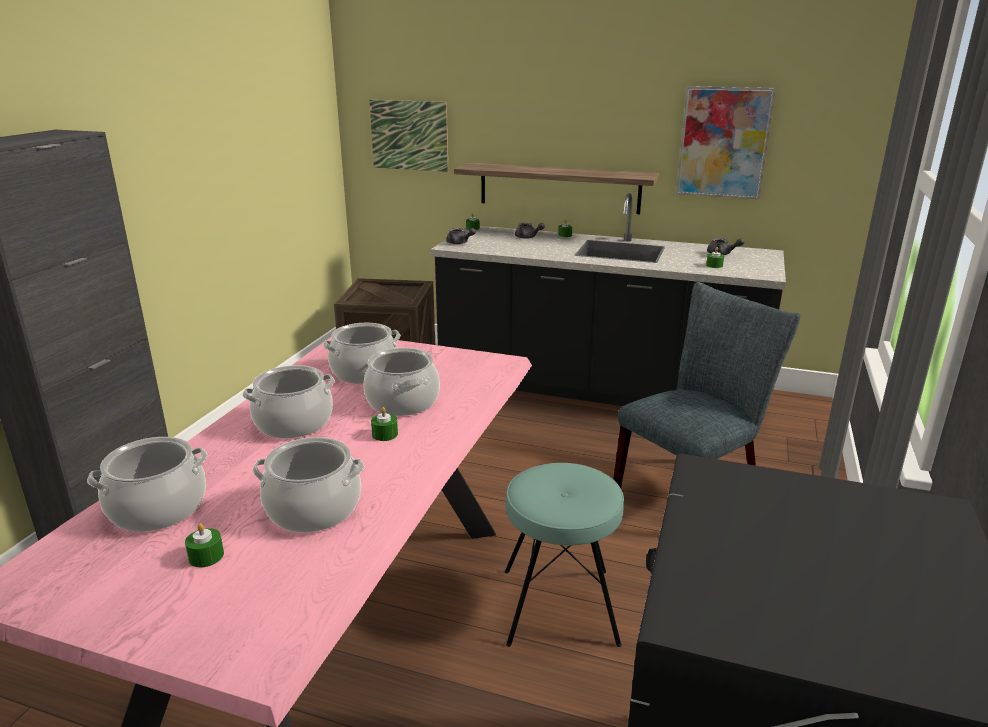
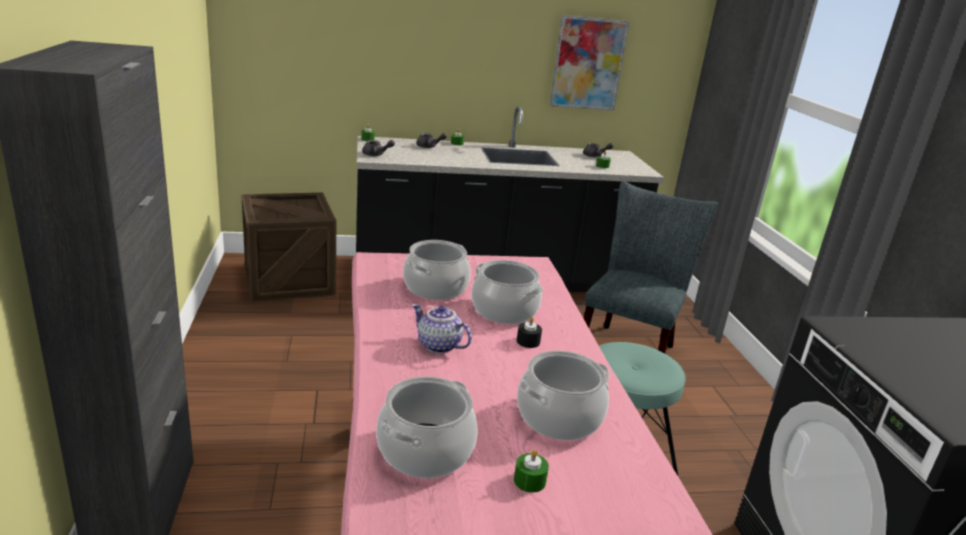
camera: 30 degrees left, 0 degrees up
cooking pot [242,365,335,439] -> teapot [412,304,472,353]
picture [369,100,449,172] -> none
green candle [371,407,398,441] -> black candle [517,317,542,348]
shelf [454,163,659,214] -> none

